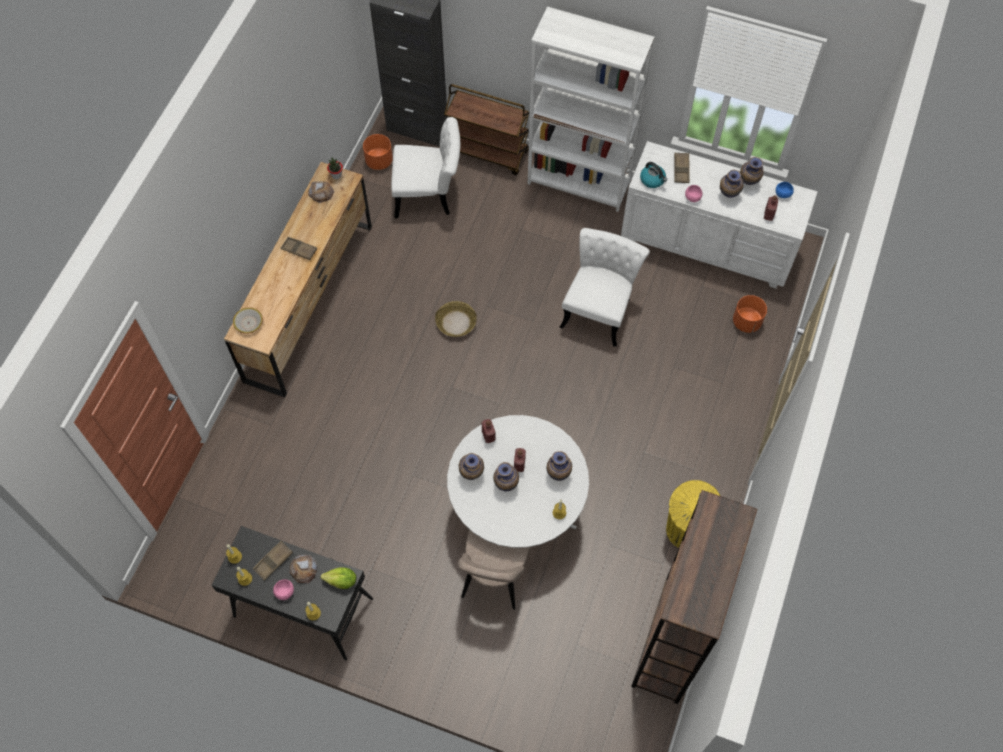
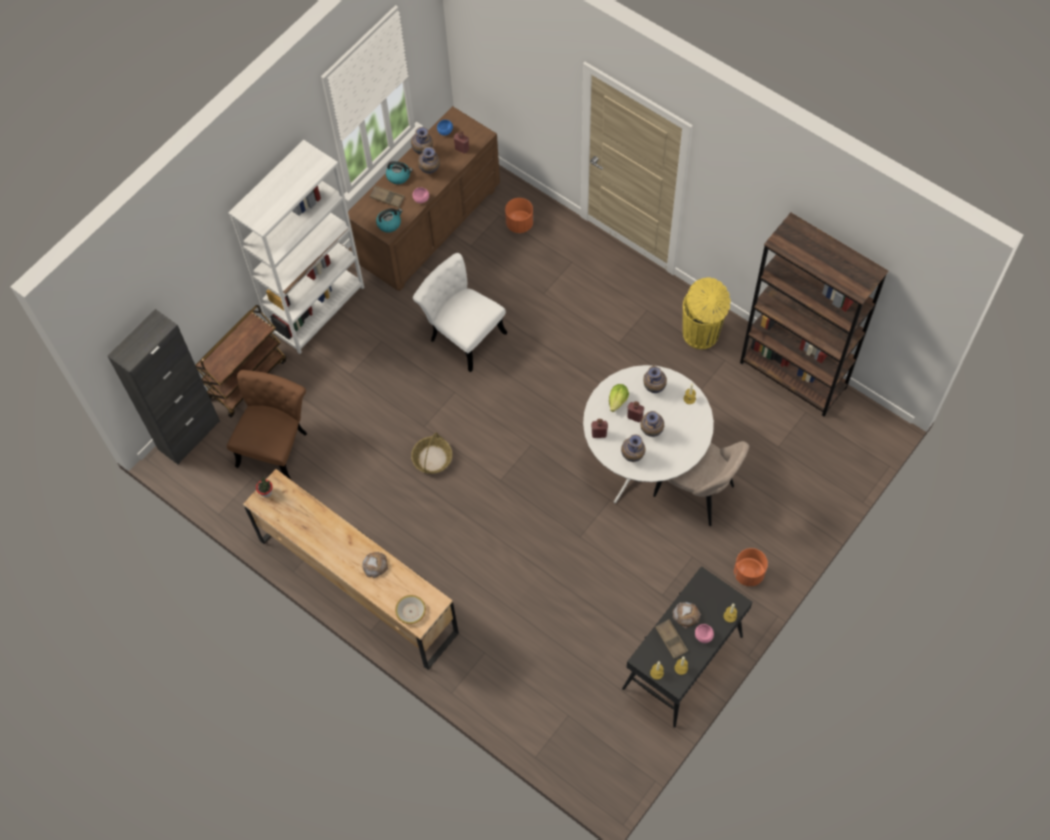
camera: 70 degrees left, 0 degrees up
brown tray [281,237,317,260] -> none
bread [308,181,335,203] -> bread moved to [362,552,388,578]
lettuce [321,568,356,589] -> lettuce moved to [609,384,629,412]
orange planter [363,134,393,170] -> orange planter moved to [734,548,768,586]
white chair [391,117,460,219] -> brown chair [227,370,307,480]
white dresser [621,141,818,288] -> brown dresser [348,106,500,291]
none -> kettle [386,161,413,184]

